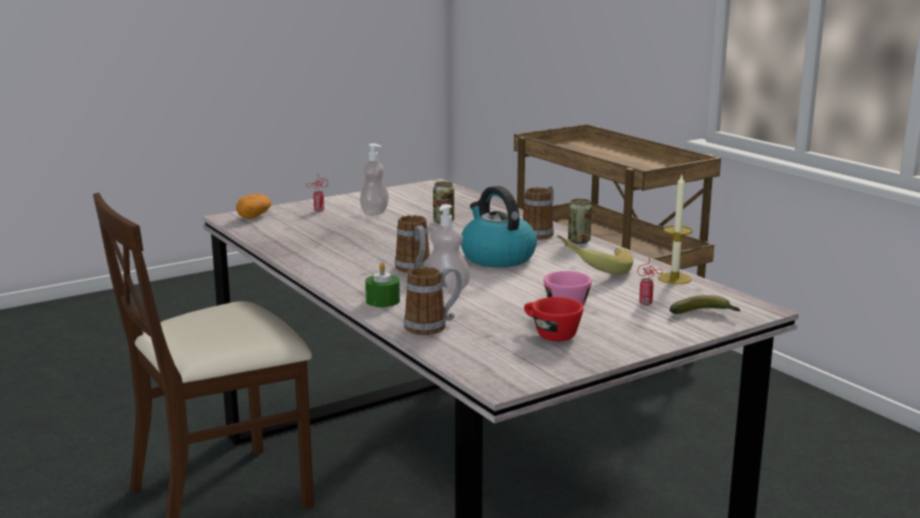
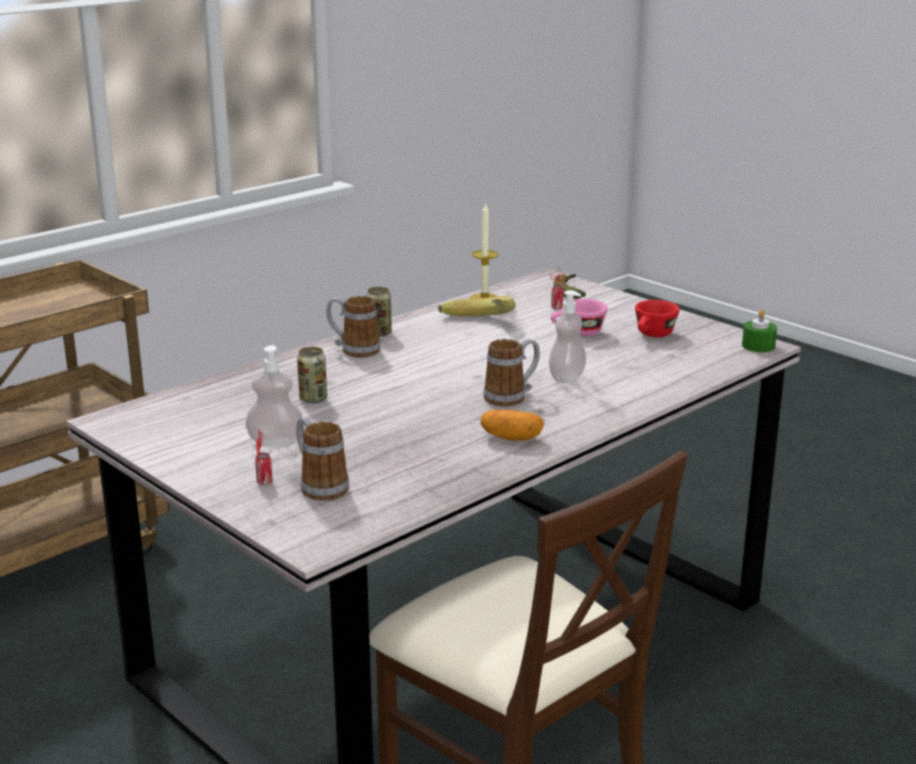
camera: 100 degrees left, 5 degrees up
potato [236,194,271,219] -> potato moved to [481,410,544,441]
green candle [365,262,400,307] -> green candle moved to [742,309,777,352]
mug [404,267,462,335] -> mug moved to [296,417,349,501]
kettle [461,186,537,267] -> none

